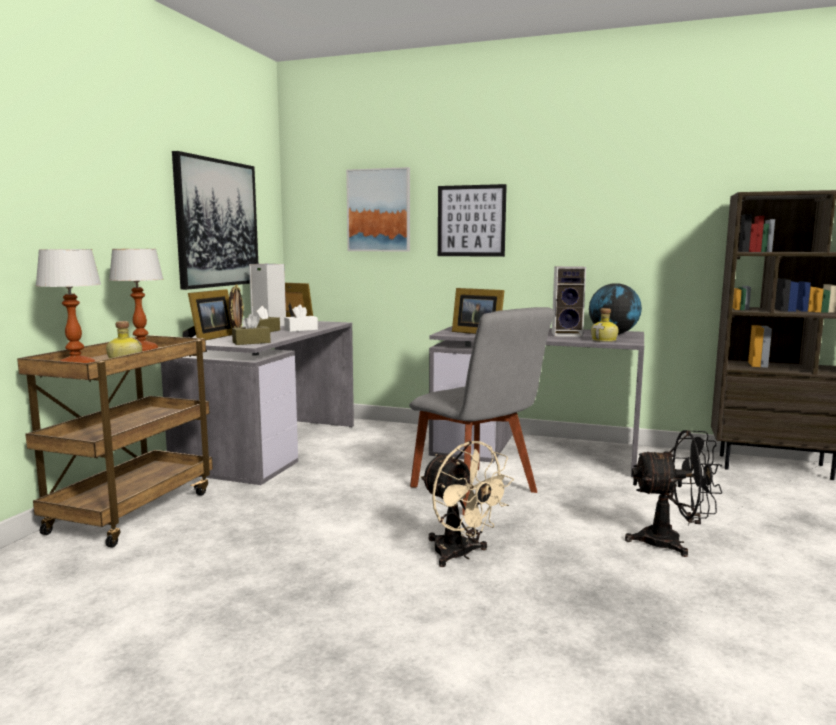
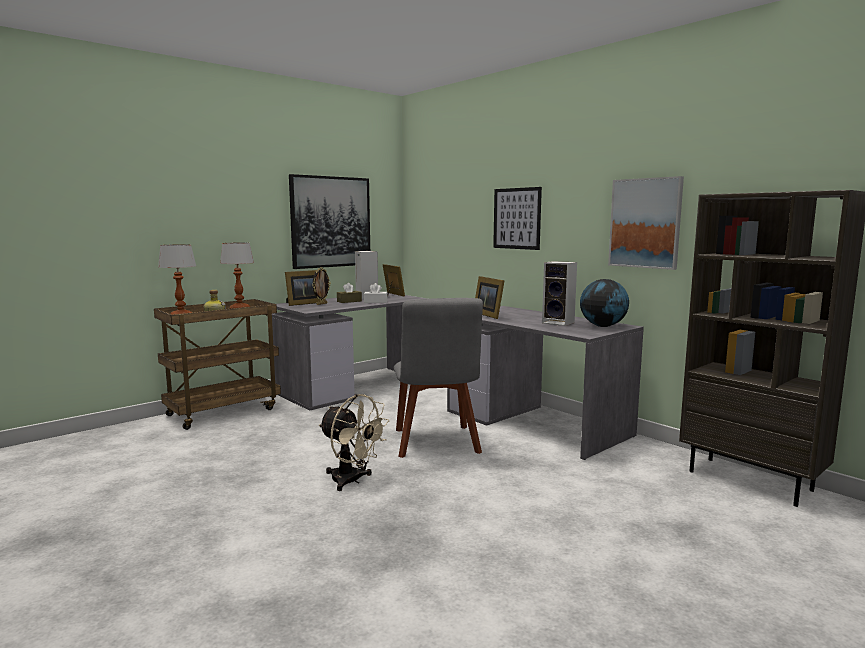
camera: 30 degrees right, 0 degrees up
brown tissue box [232,314,271,345] -> none
picture [346,167,410,252] -> picture moved to [608,176,684,270]
beige fan [421,441,514,567] -> beige fan turned 45 degrees counterclockwise [319,394,390,491]
bottle [591,308,619,342] -> none
black fan [625,430,722,557] -> none

